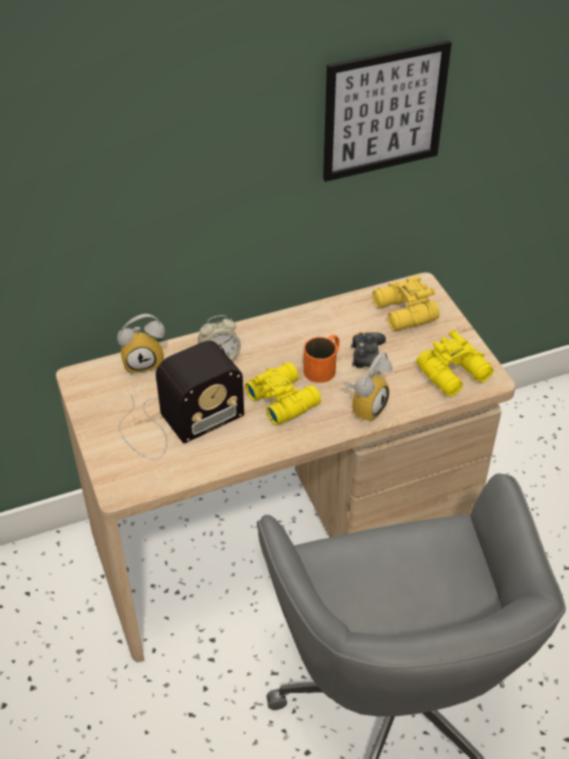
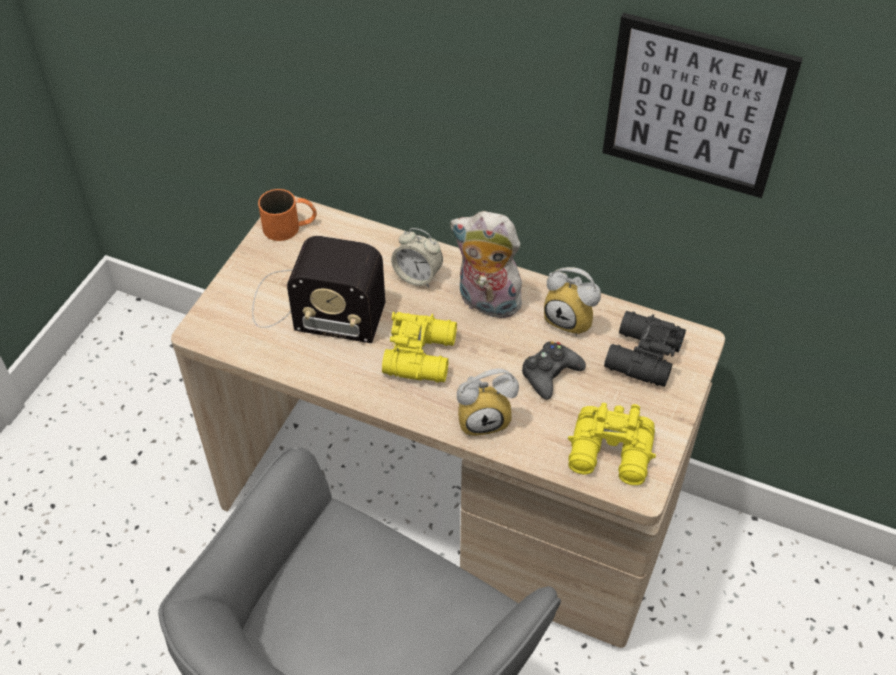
camera: 45 degrees right, 5 degrees up
alarm clock [117,314,165,375] -> alarm clock moved to [544,267,601,336]
orange mug [303,335,340,383] -> orange mug moved to [258,189,317,241]
yellow binoculars [372,276,440,331] -> black binoculars [604,311,686,387]
none -> plush toy [450,211,529,318]

